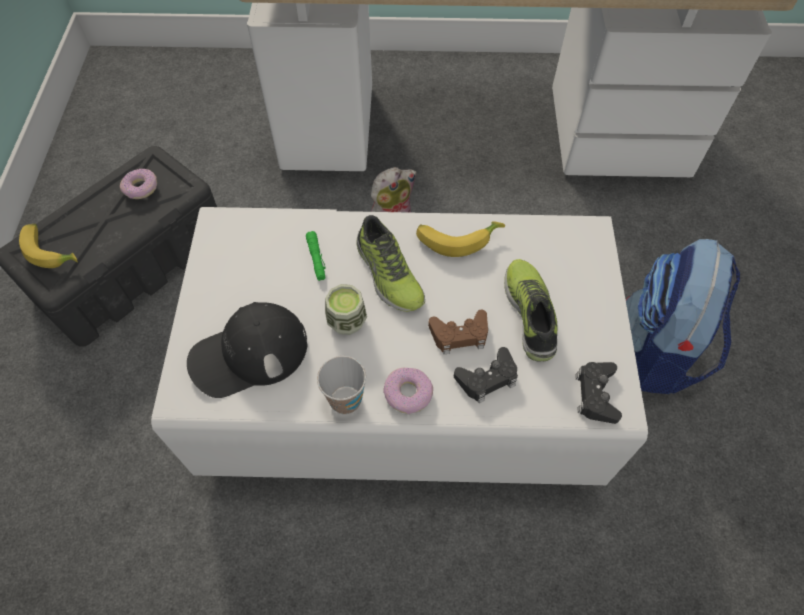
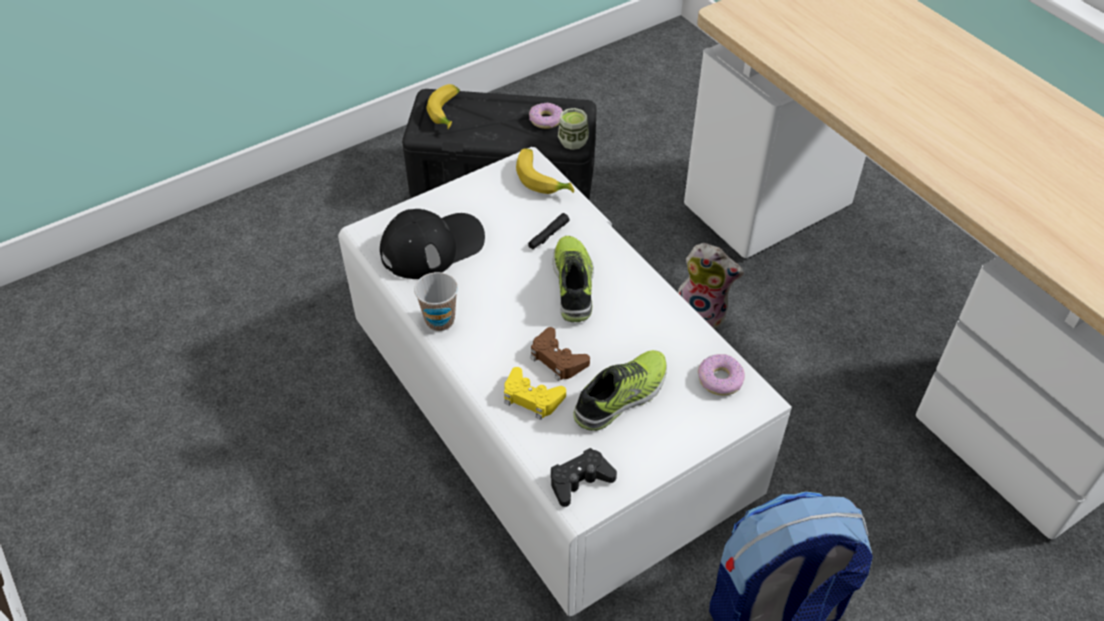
camera: 55 degrees right, 10 degrees down
black cap [187,302,308,398] -> black cap turned 120 degrees clockwise [380,209,485,279]
green flashlight [306,231,326,281] -> black flashlight [528,213,570,249]
cup [325,284,367,335] -> cup moved to [558,108,589,150]
shoe [356,215,425,312] -> shoe turned 150 degrees clockwise [553,236,594,322]
donut [383,368,433,414] -> donut moved to [698,354,745,396]
banana [416,221,505,257] -> banana moved to [516,148,574,194]
black game controller [454,347,518,403] -> yellow game controller [504,367,566,420]

